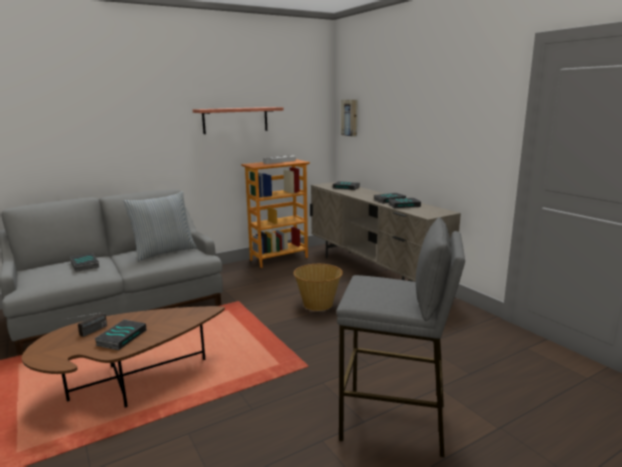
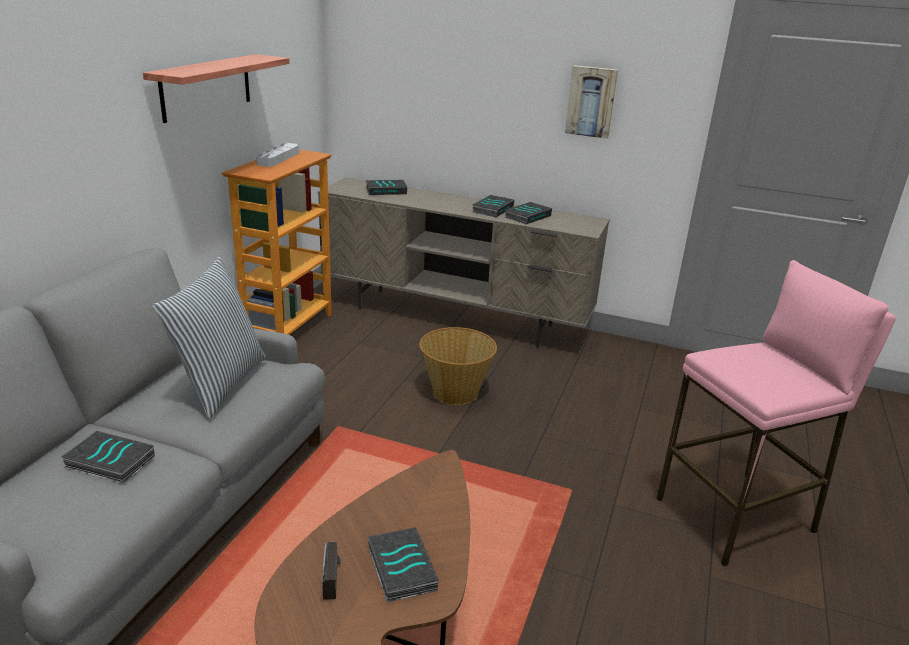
camera: 40 degrees left, 10 degrees up
grey stool [336,217,465,458] -> pink stool [656,260,896,567]
picture [341,100,357,137] -> picture moved to [565,65,618,139]

